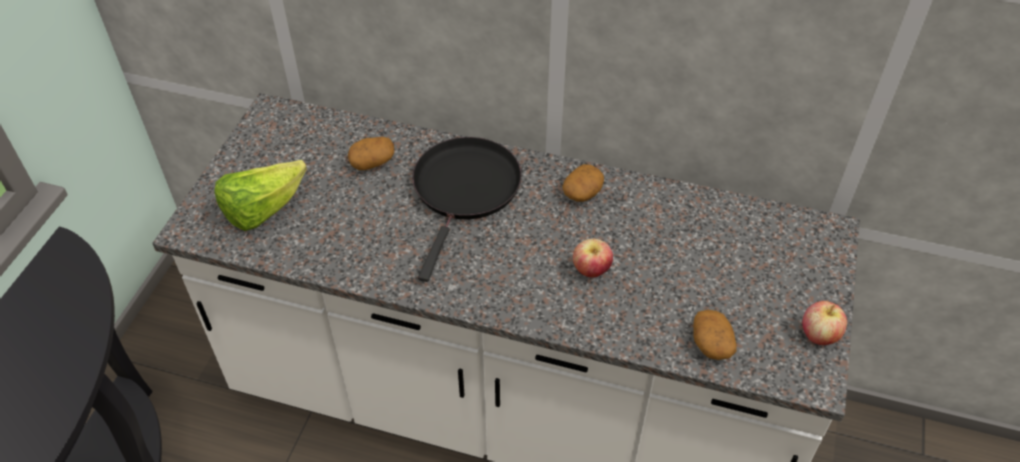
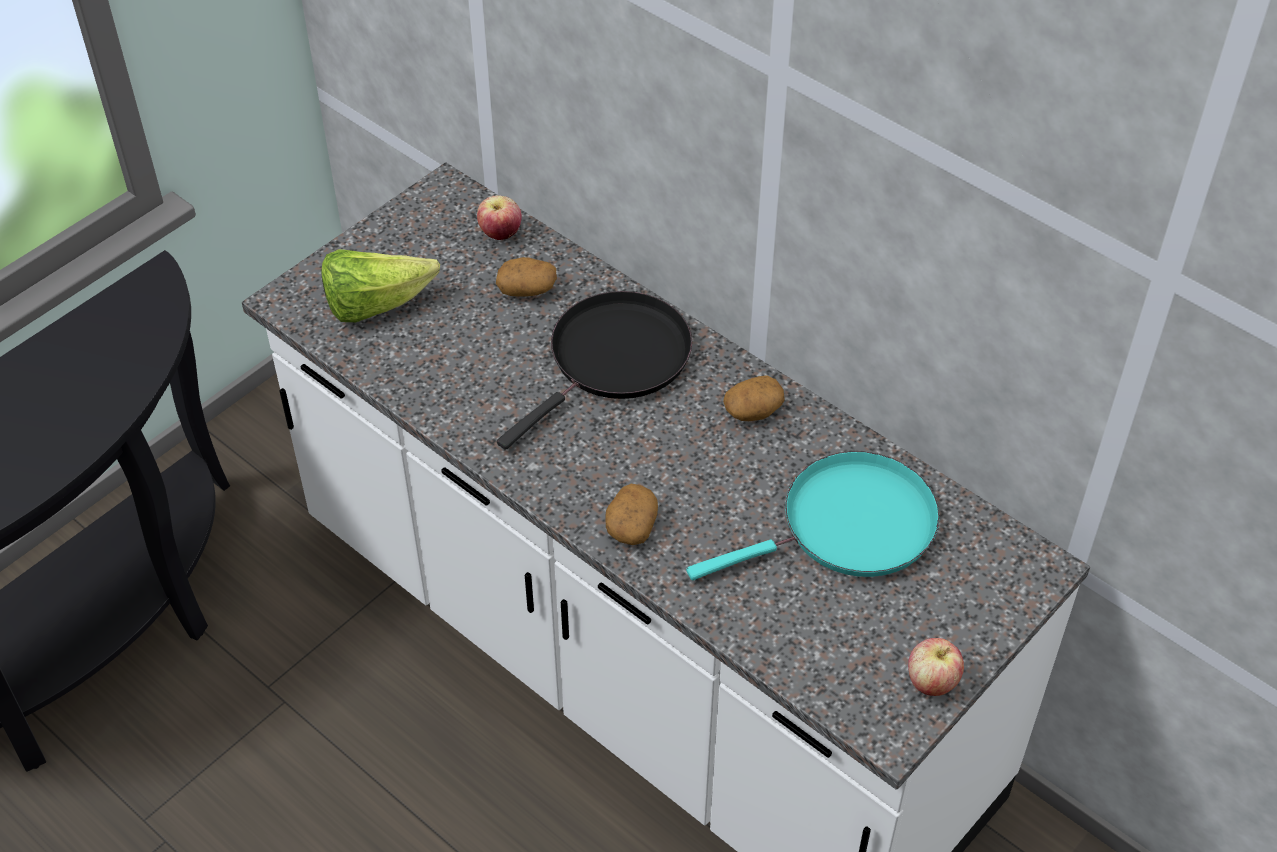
camera: 25 degrees right, 0 degrees up
apple [573,239,613,277] -> apple moved to [477,196,522,240]
potato [693,310,737,360] -> potato moved to [606,484,658,545]
none -> turquoise frying pan [686,451,940,580]

